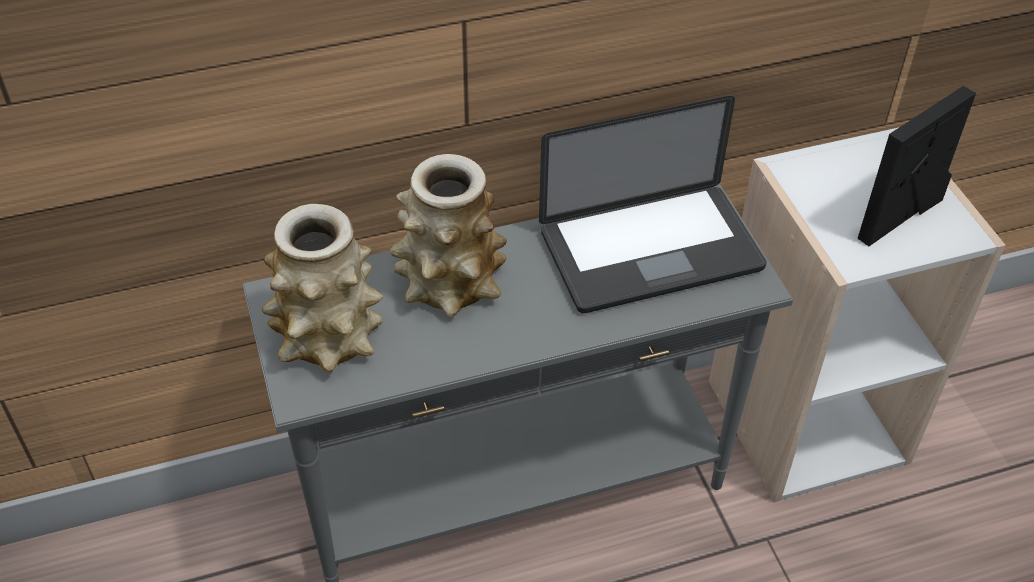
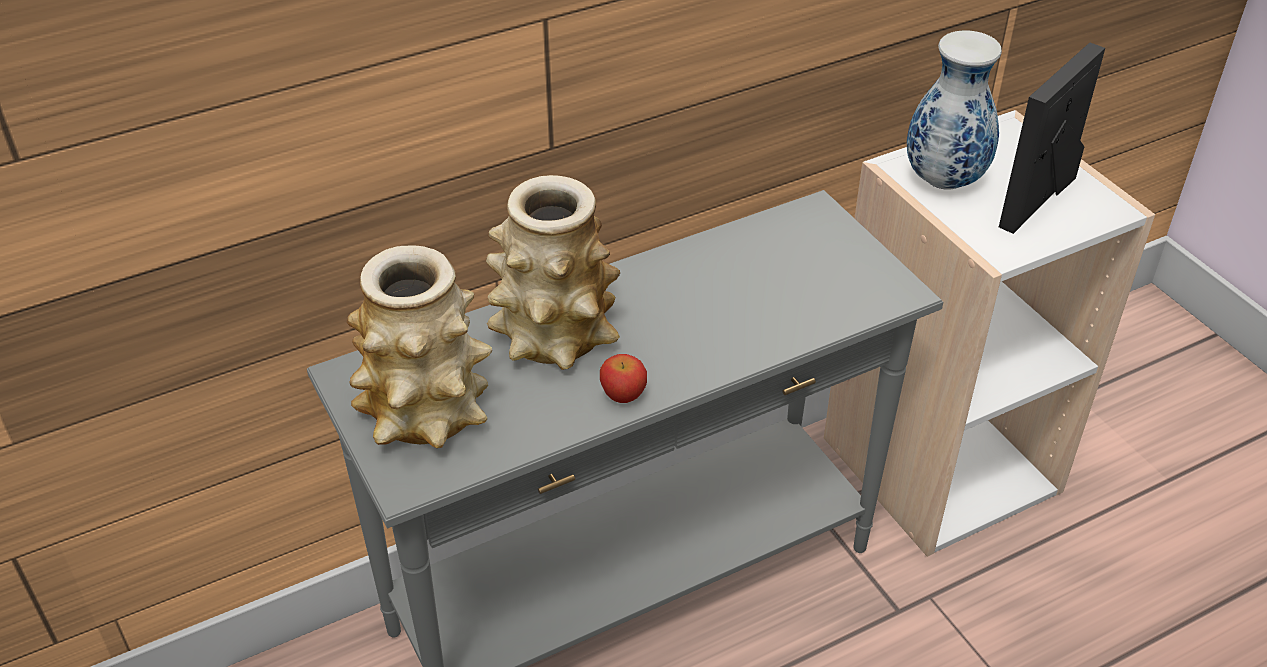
camera: 10 degrees left, 5 degrees down
laptop [539,95,767,313] -> none
none -> apple [600,354,647,403]
none -> vase [907,31,1002,190]

